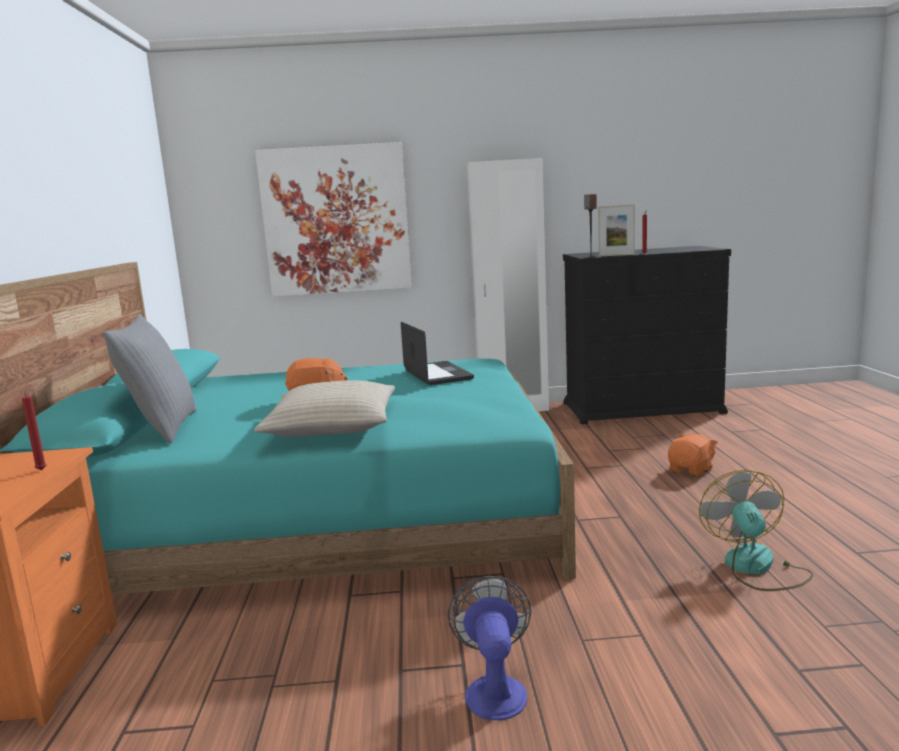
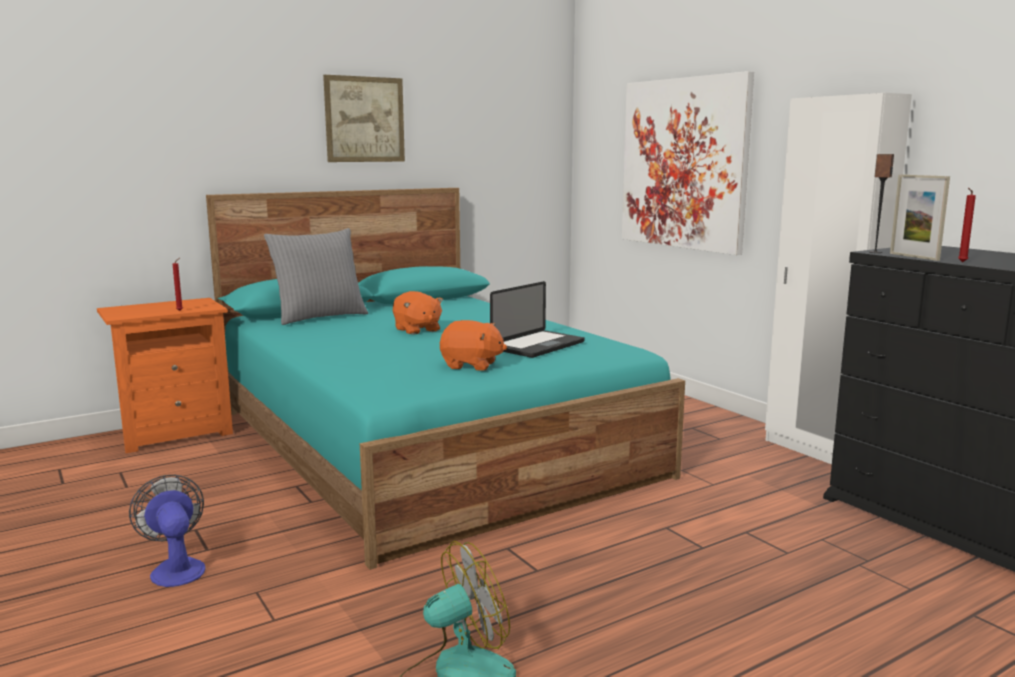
camera: 60 degrees right, 0 degrees up
beige pillow [254,380,395,437] -> none
fan [448,576,531,720] -> fan turned 90 degrees counterclockwise [129,475,206,587]
orange plush toy [668,434,718,476] -> orange plush toy moved to [440,320,507,371]
none -> picture [323,75,405,162]

